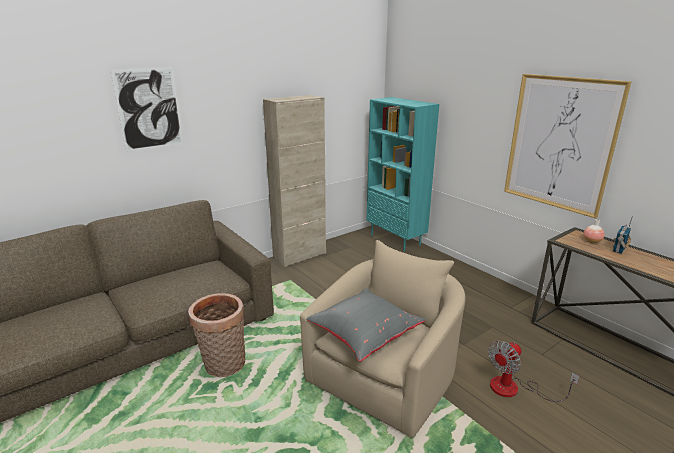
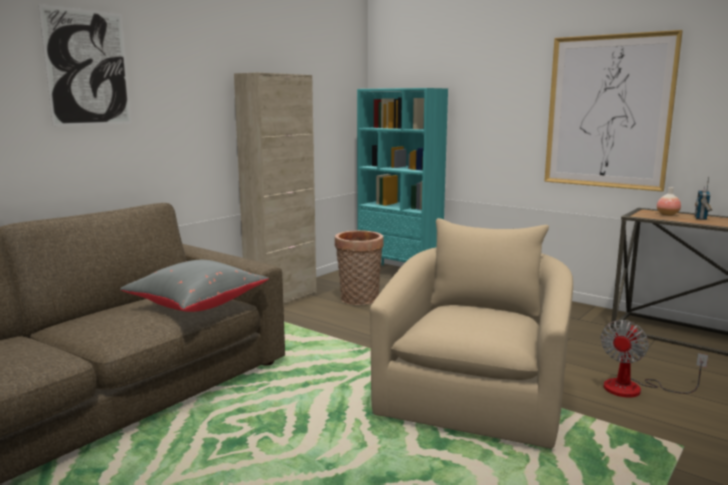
camera: 15 degrees left, 10 degrees down
basket [188,293,245,377] -> basket moved to [335,230,384,305]
grey pillow [306,288,426,362] -> grey pillow moved to [120,260,269,312]

